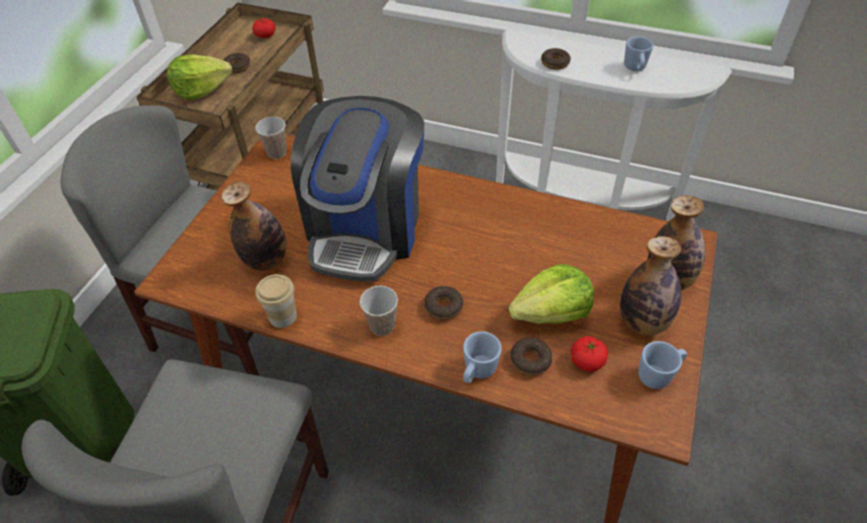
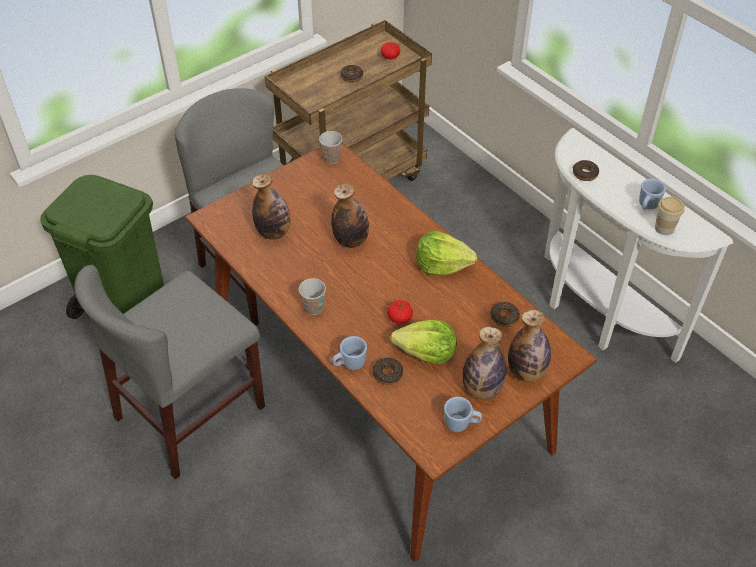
camera: 30 degrees right, 0 degrees up
lettuce [167,55,232,100] -> lettuce moved to [416,231,477,276]
cup [256,274,297,328] -> cup moved to [655,197,685,235]
coffee machine [291,96,424,282] -> bottle [331,183,369,248]
donut [424,286,463,320] -> donut moved to [490,302,520,327]
tomato [571,336,608,372] -> tomato moved to [387,300,413,324]

